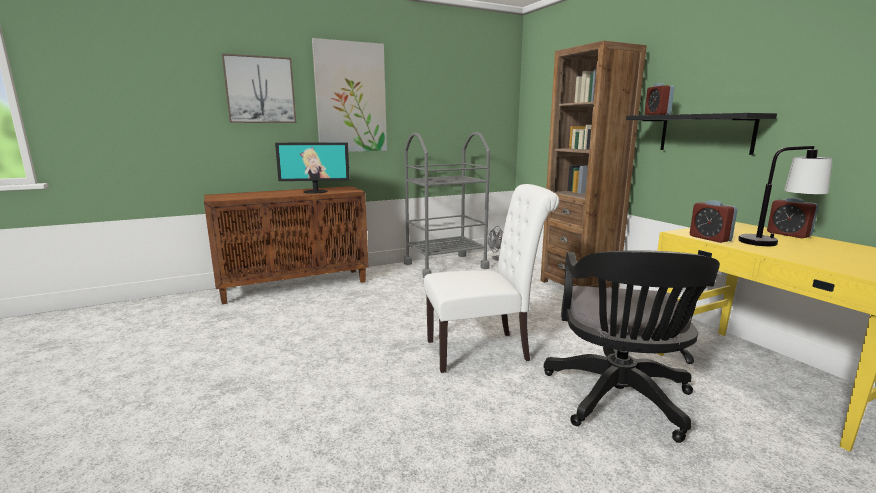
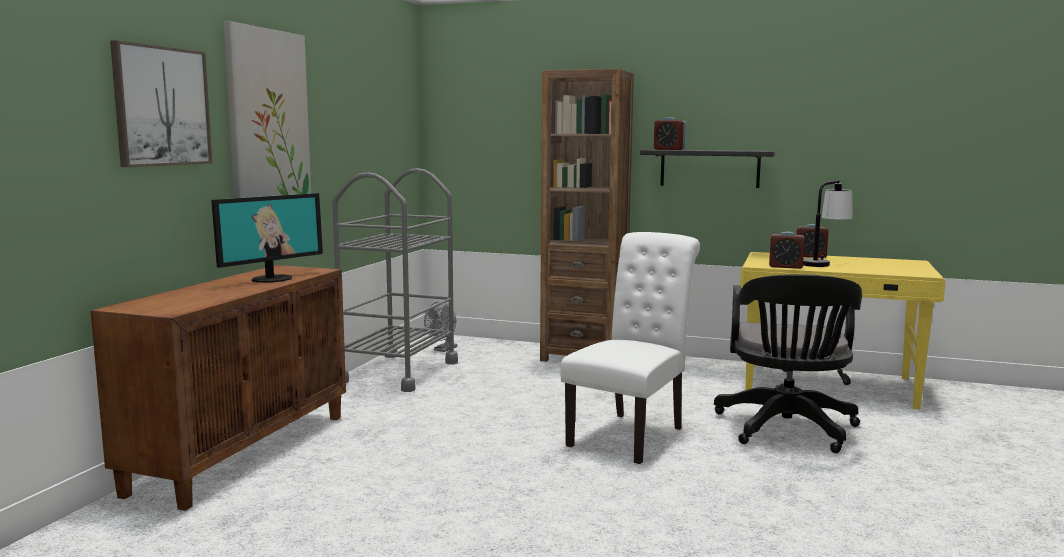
camera: 45 degrees left, 5 degrees down
black office chair [544,250,720,443] -> black office chair turned 45 degrees clockwise [714,274,862,453]

